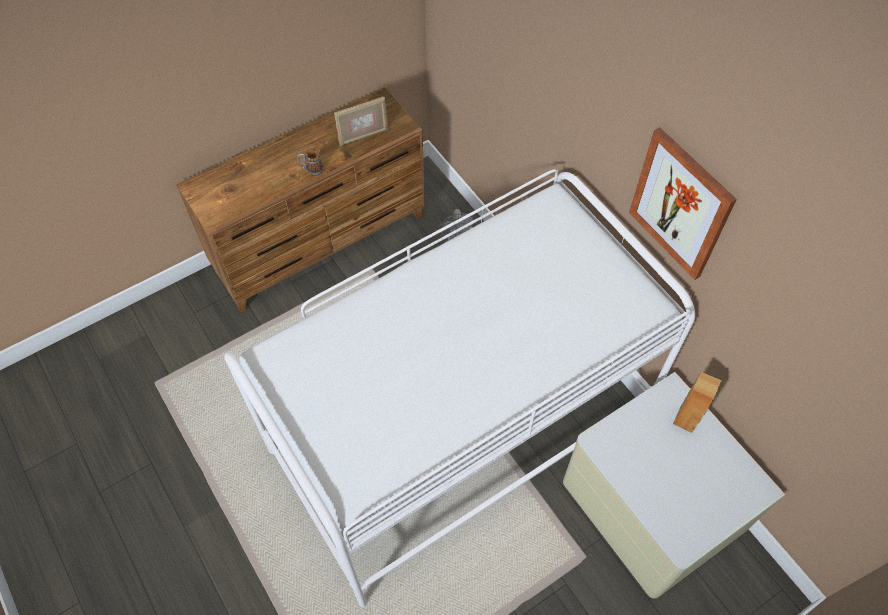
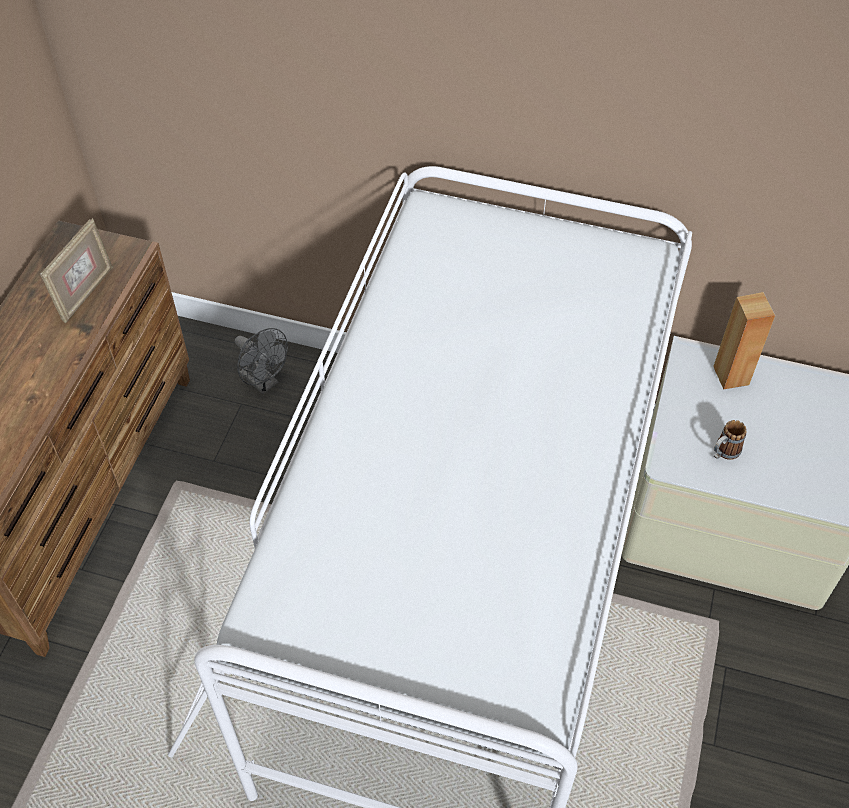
camera: 40 degrees left, 5 degrees down
mug [297,150,324,176] -> mug moved to [714,420,746,460]
picture [629,127,737,280] -> none

